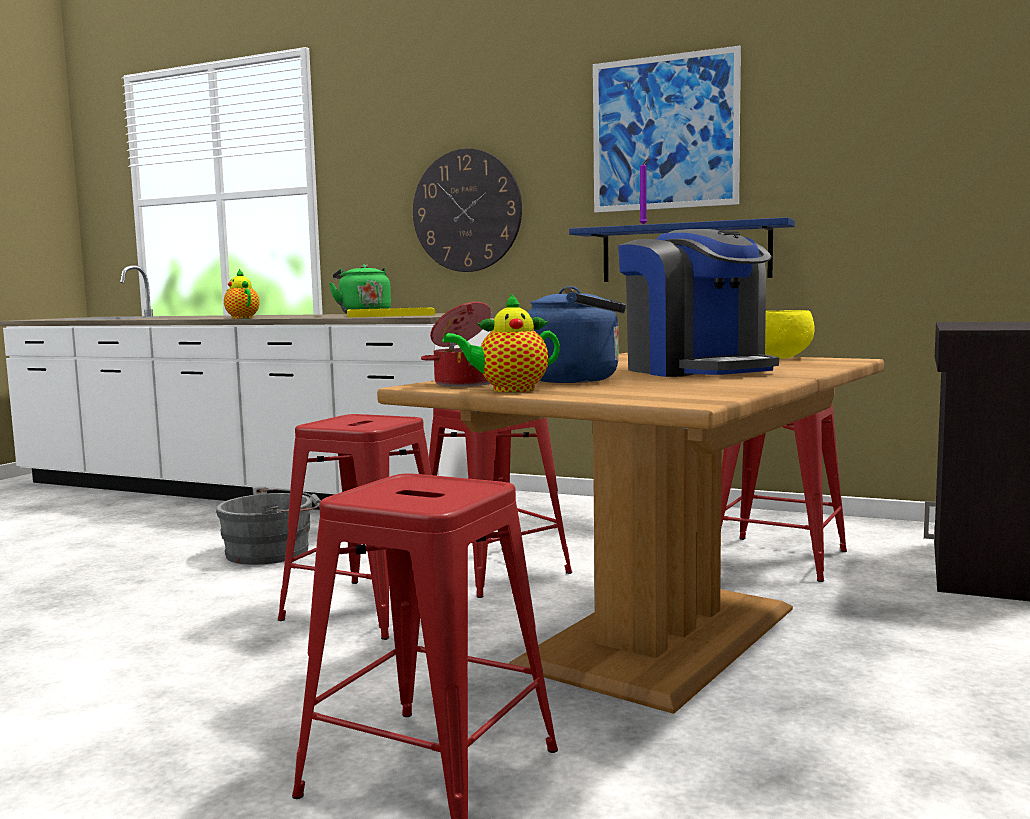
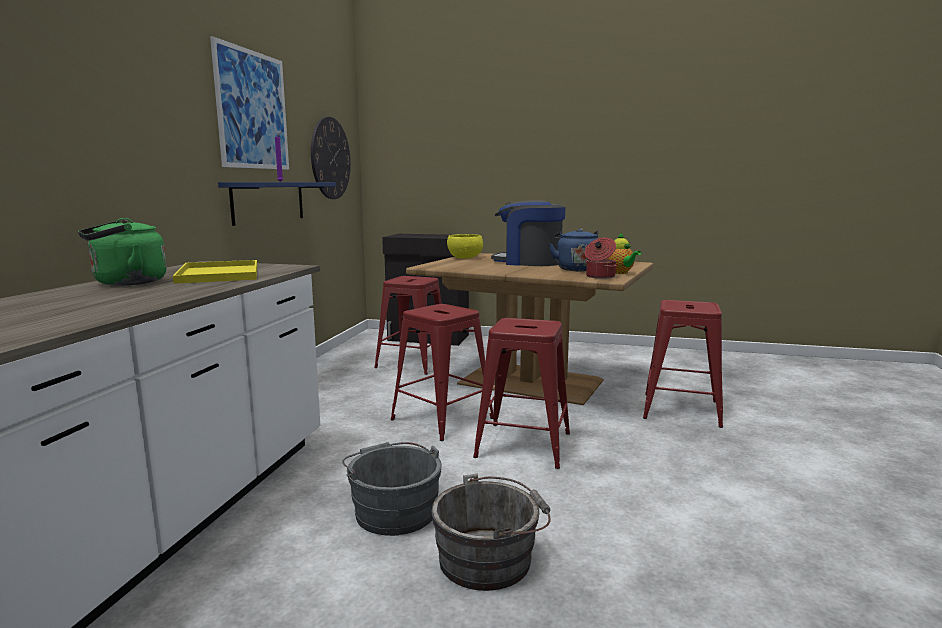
camera: 100 degrees left, 5 degrees up
teapot [224,269,260,319] -> none
wall clock [413,149,522,272] -> wall clock moved to [311,117,351,199]
coffee machine [618,229,779,377] -> coffee machine turned 120 degrees counterclockwise [491,200,565,266]
none -> grey bucket [431,474,551,591]

